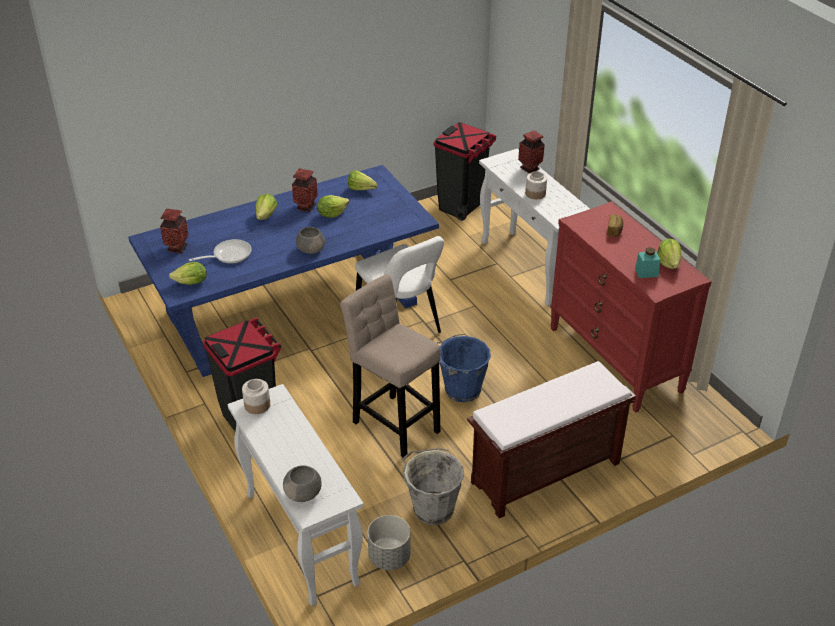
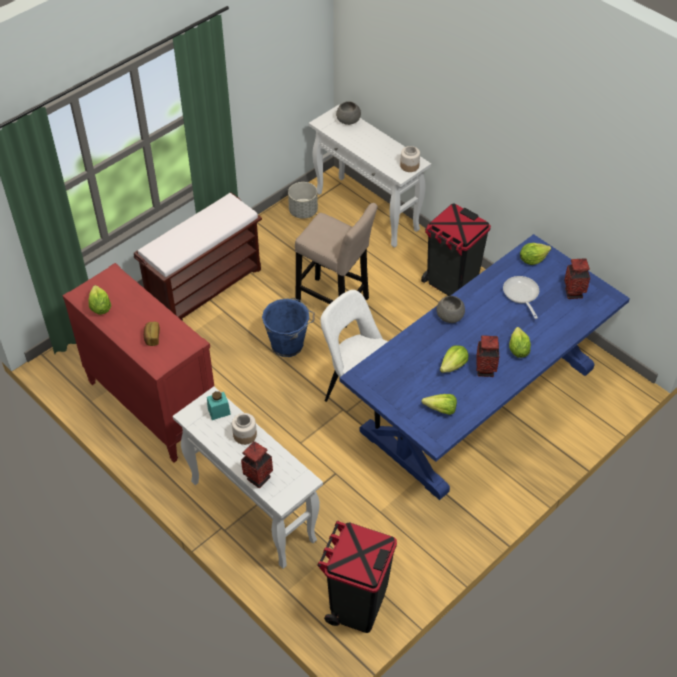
camera: 165 degrees right, 10 degrees up
frying pan [189,239,252,264] -> frying pan turned 120 degrees clockwise [503,276,539,319]
grey bucket [402,448,464,525] -> none
turquoise jar [635,247,660,278] -> turquoise jar moved to [207,391,231,420]

